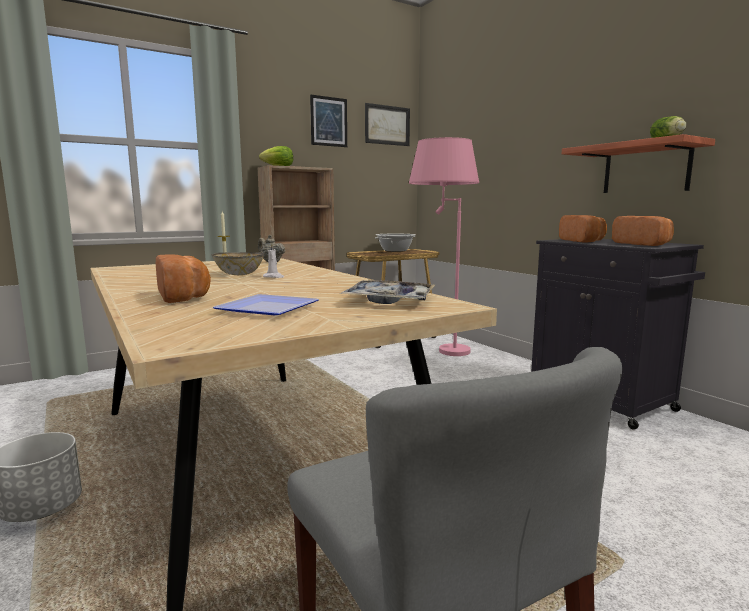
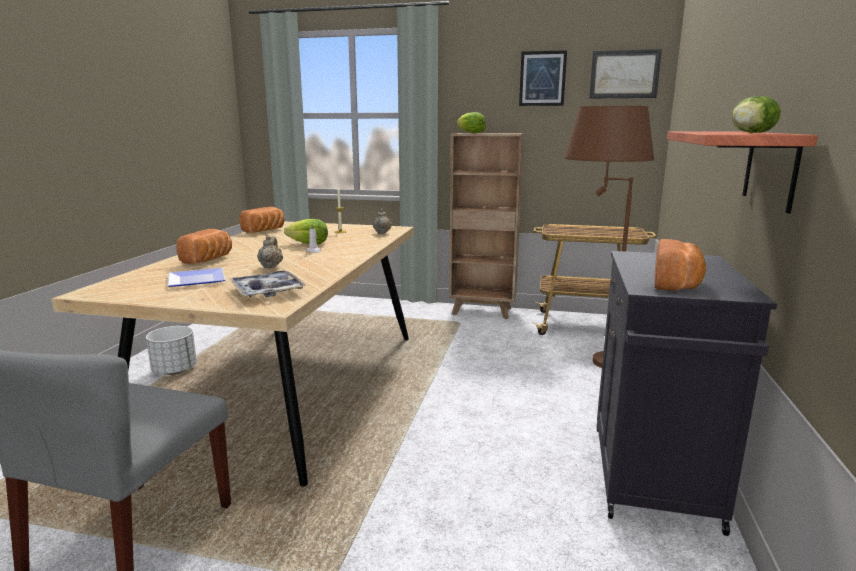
camera: 45 degrees right, 5 degrees up
bowl [212,252,264,275] -> lettuce [284,219,328,245]
cooking pot [375,234,415,252] -> none
pink floor lamp [409,137,479,356] -> brown floor lamp [565,106,654,368]
bread [559,215,607,243] -> bread moved to [239,207,285,233]
none -> beige teapot [257,235,283,268]

